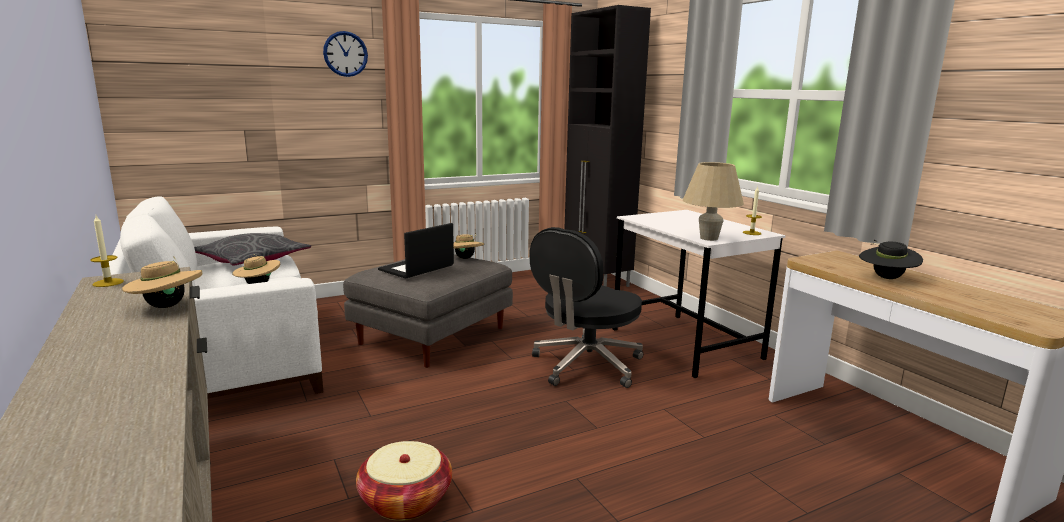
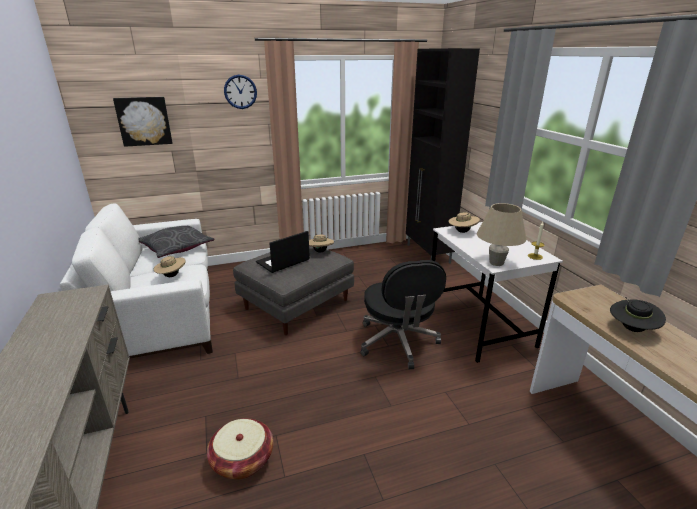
camera: 10 degrees right, 10 degrees up
candle [90,215,124,287] -> none
beige hat [122,256,202,308] -> beige hat moved to [448,210,480,233]
black office chair [530,227,643,388] -> black office chair turned 60 degrees counterclockwise [361,260,446,369]
none -> picture [113,97,173,147]

